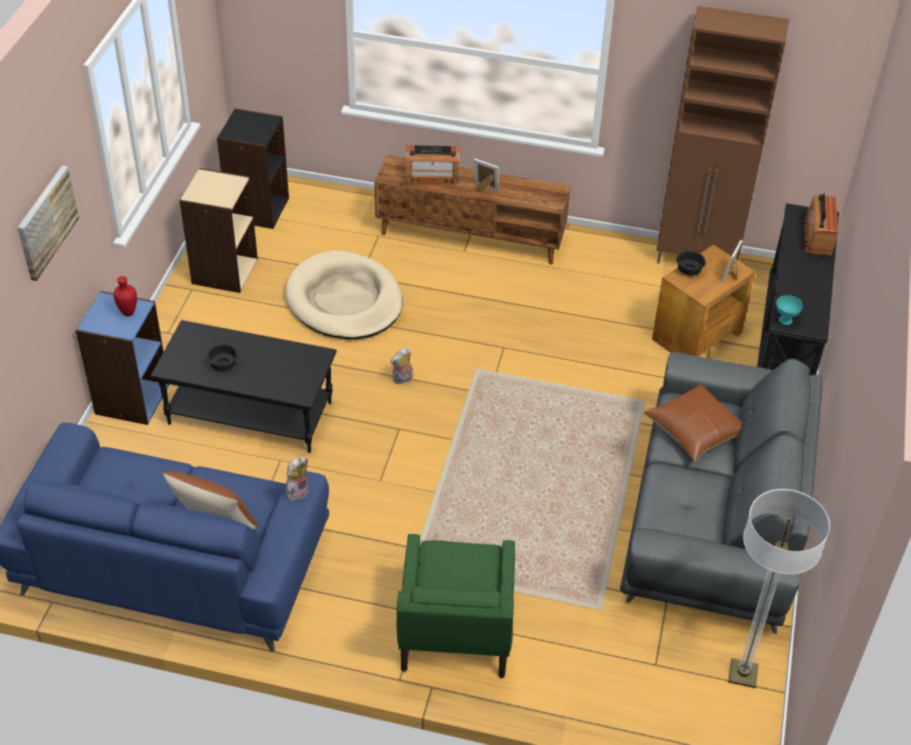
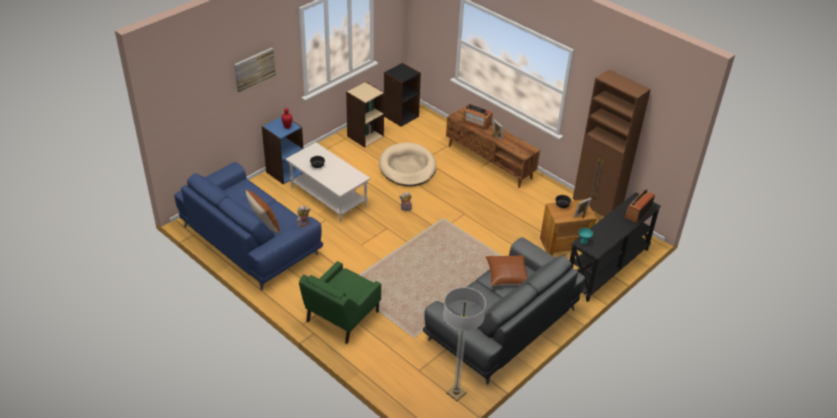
camera: 30 degrees right, 5 degrees down
black coffee table [151,320,337,453] -> white coffee table [285,142,370,222]

